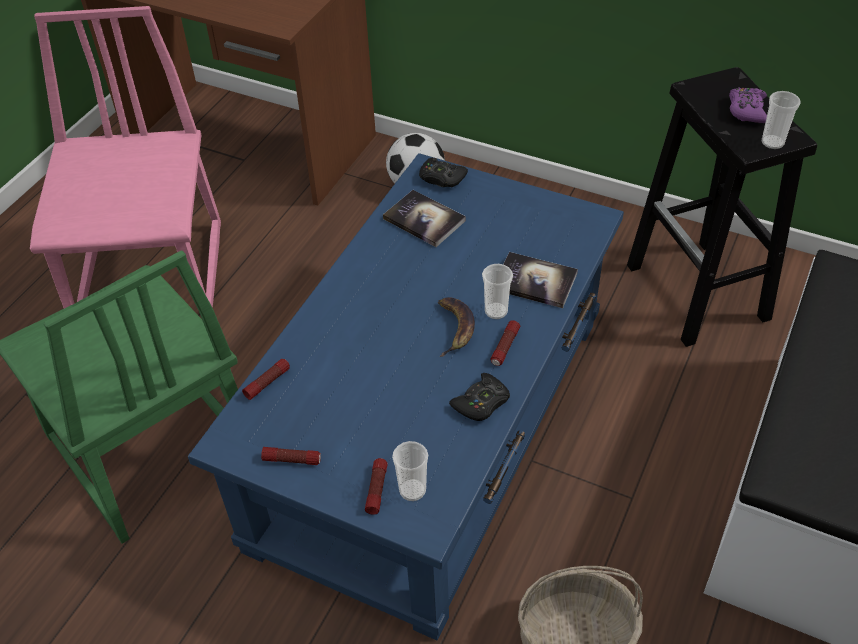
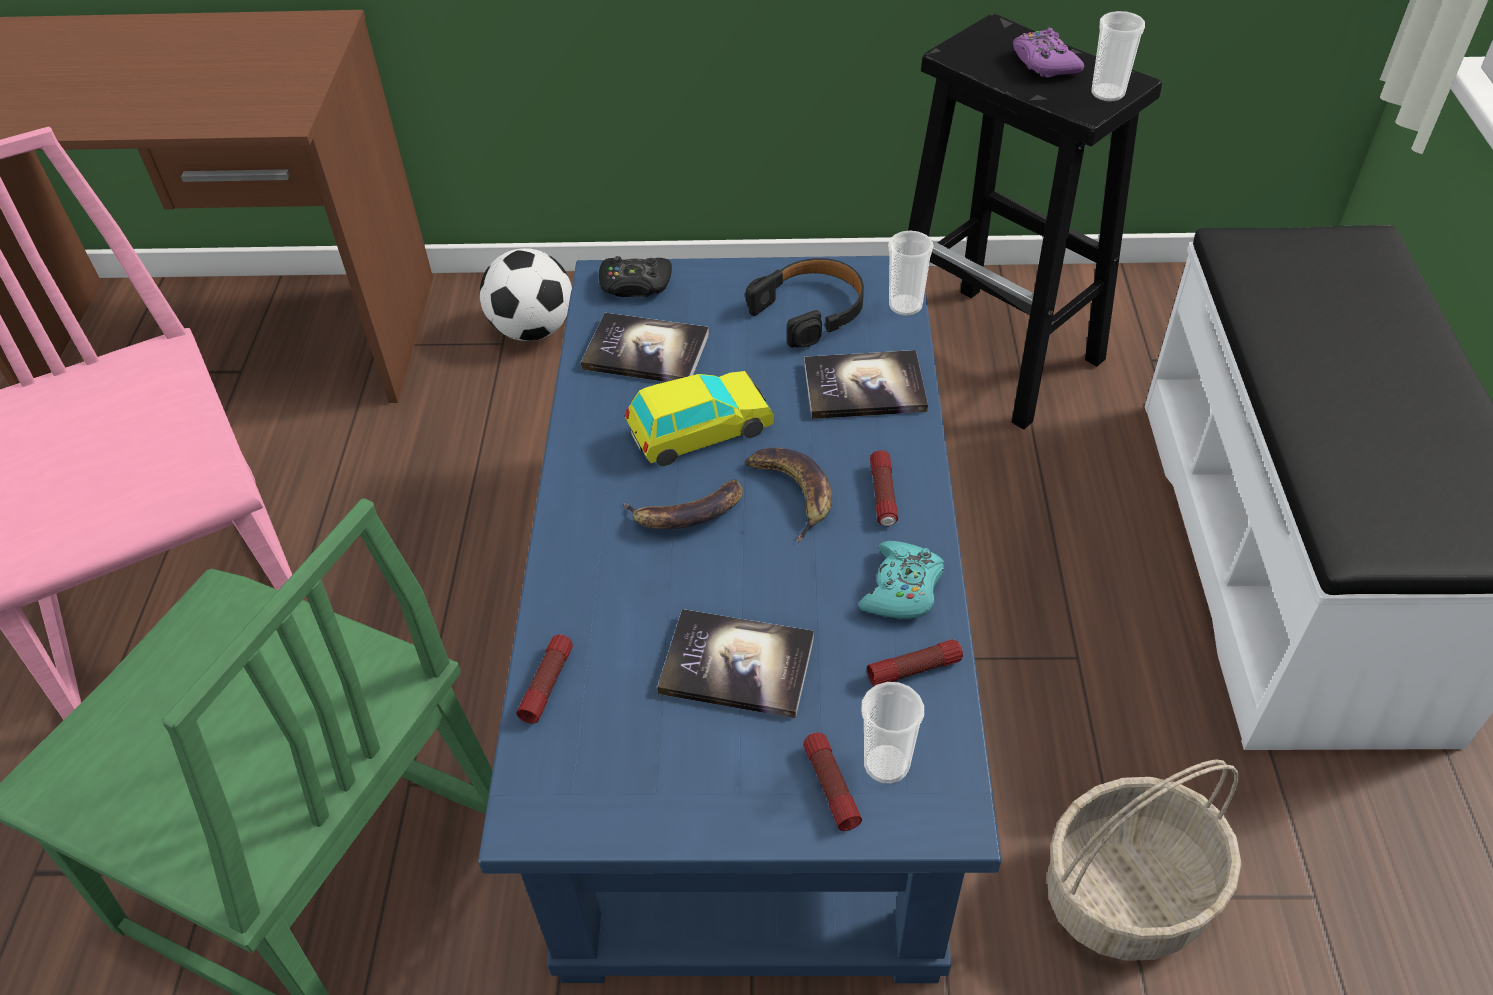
camera: 25 degrees left, 0 degrees up
flashlight [261,447,321,465] -> flashlight moved to [867,639,963,687]
black game controller [449,373,510,421] -> turquoise game controller [859,541,944,619]
cup [482,264,513,319] -> cup moved to [888,230,934,316]
none -> banana [622,479,743,529]
none -> toy car [625,371,774,466]
none -> book [657,609,814,718]
none -> black headphones [745,258,864,348]

